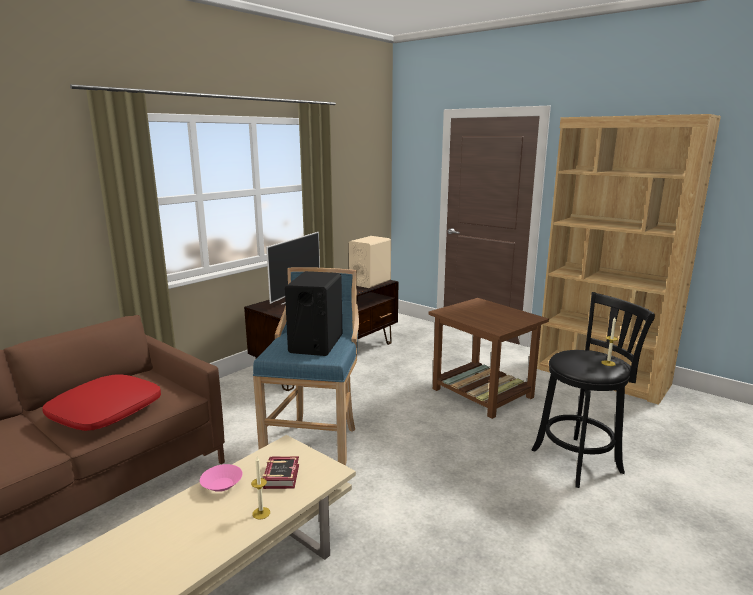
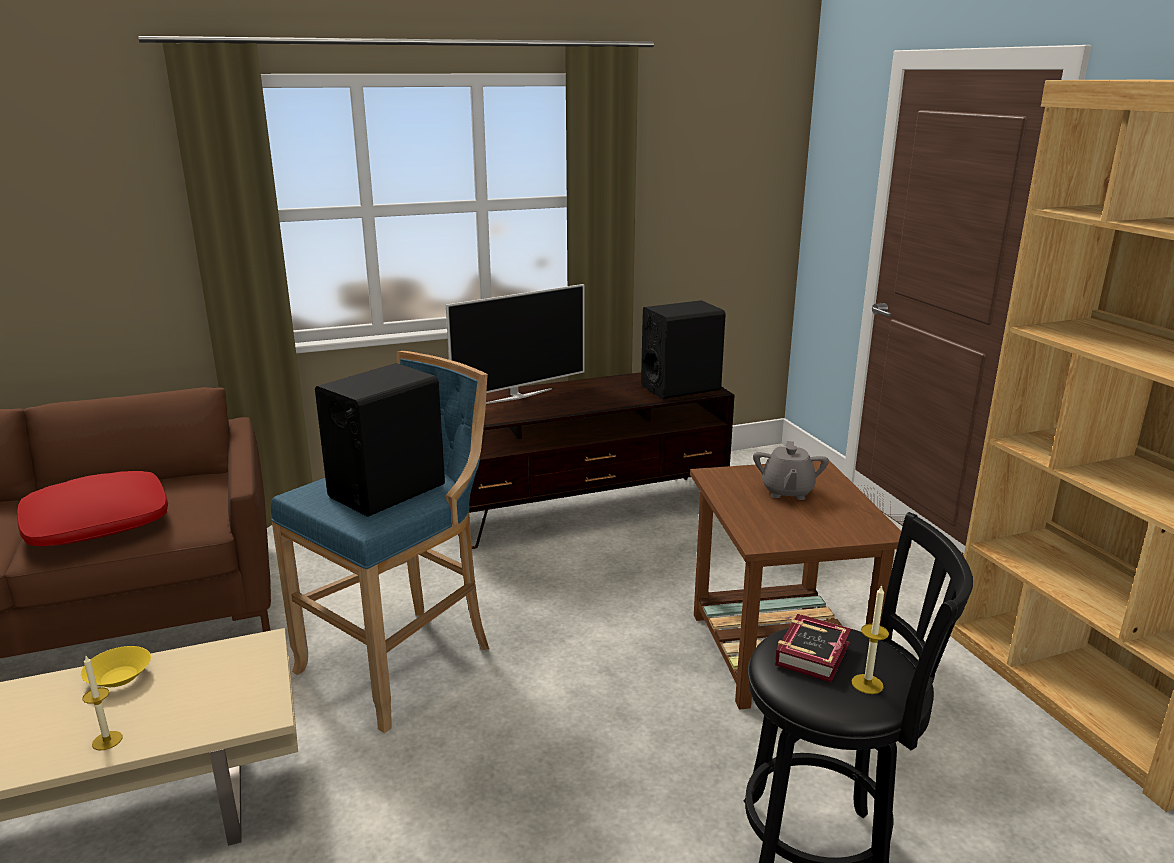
camera: 30 degrees right, 5 degrees up
pink bowl [200,464,243,492] -> yellow bowl [81,646,151,687]
book [263,456,299,489] -> book moved to [775,614,851,682]
beige speaker [349,236,391,288] -> black speaker [641,300,726,399]
none -> grey teapot [753,441,829,500]

